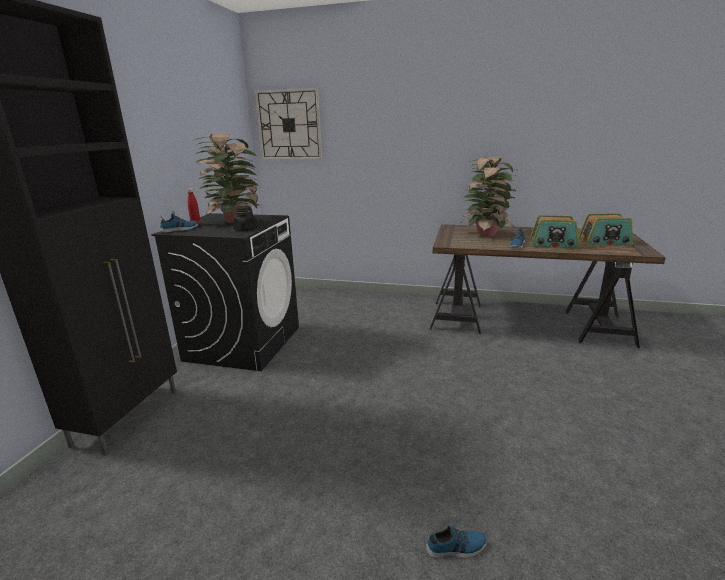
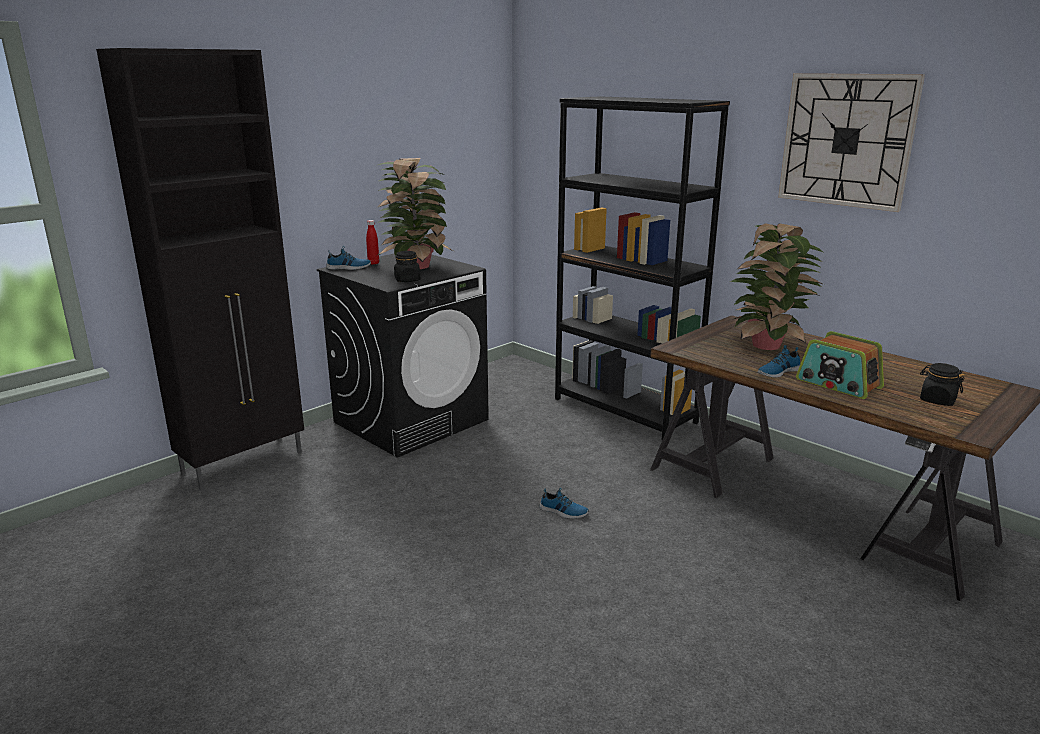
camera: 30 degrees right, 0 degrees up
wall clock [255,88,322,160] -> wall clock moved to [778,73,925,212]
shoe [426,524,487,559] -> shoe moved to [540,488,589,519]
radio [578,213,633,246] -> black jar [920,363,965,406]
none -> black bookcase [555,96,730,440]

